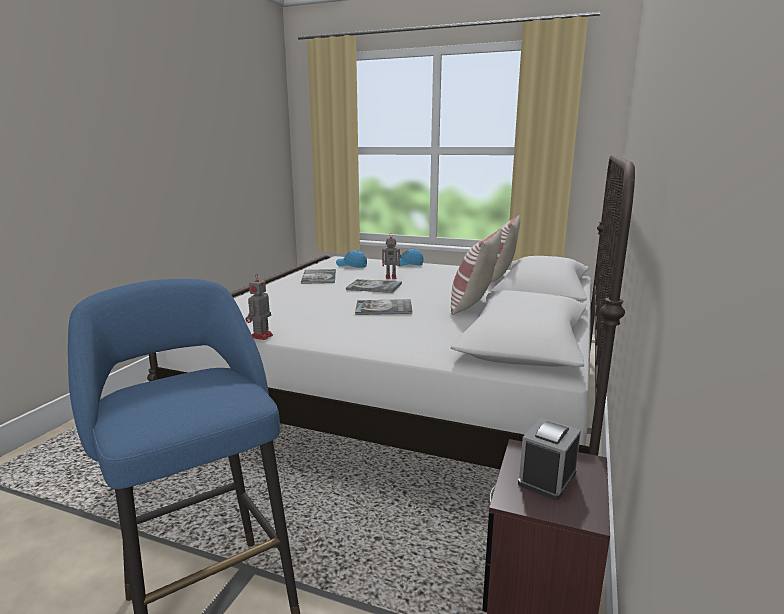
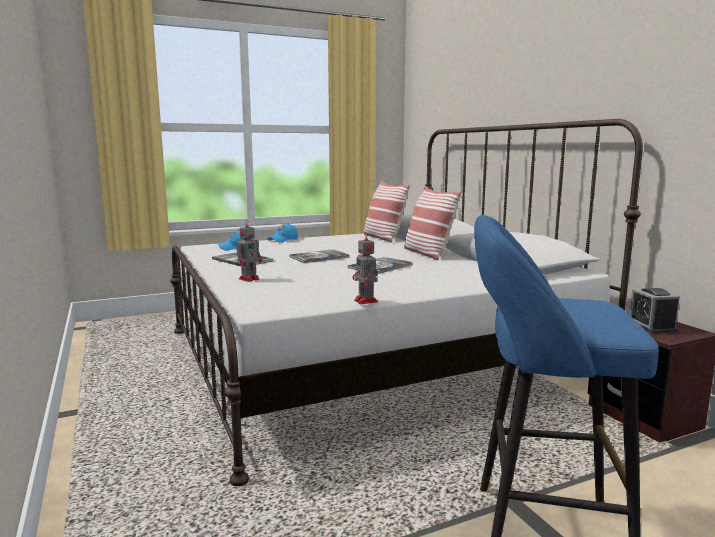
camera: 45 degrees left, 5 degrees down
toy robot [382,233,401,279] -> toy robot moved to [236,220,262,282]

